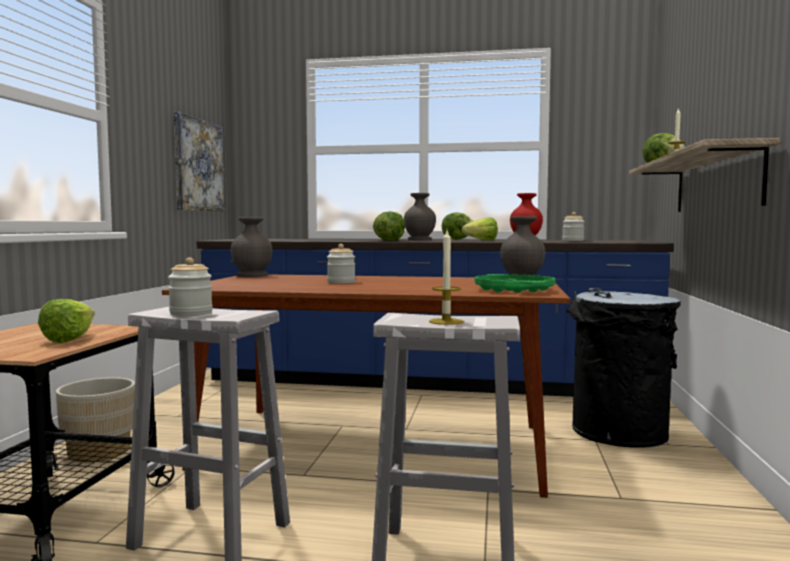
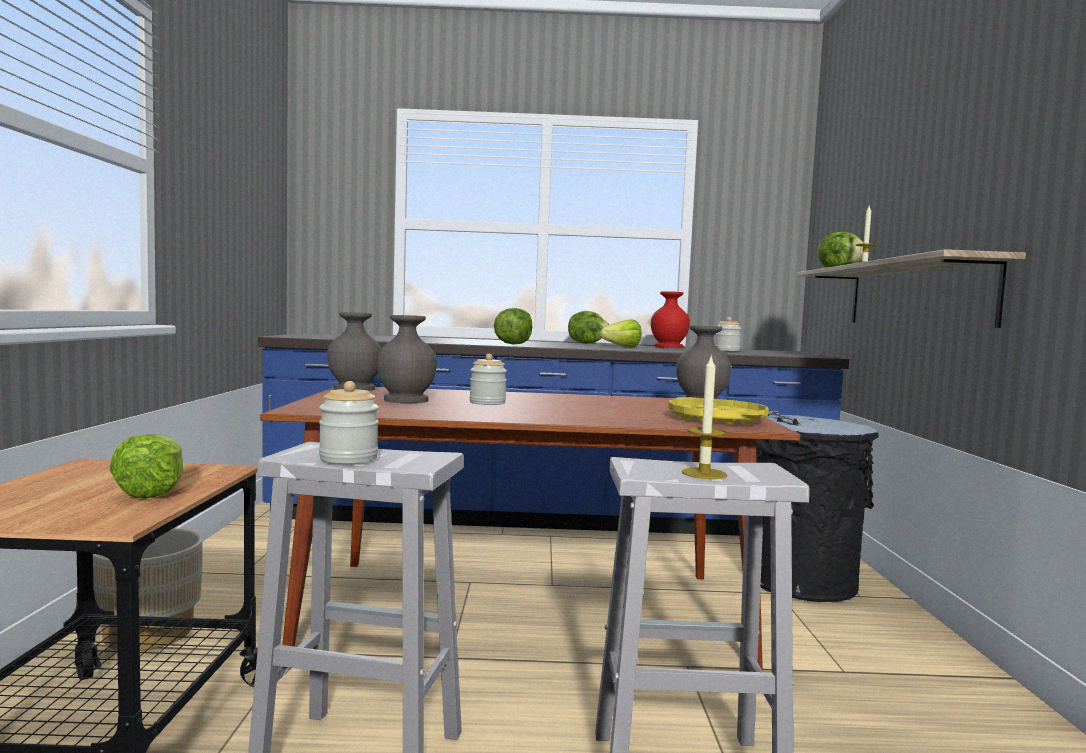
camera: 10 degrees left, 0 degrees up
picture [174,112,225,212] -> none
grey vase [404,193,436,240] -> grey vase moved to [377,315,437,403]
green tray [474,274,555,293] -> yellow tray [668,397,769,425]

